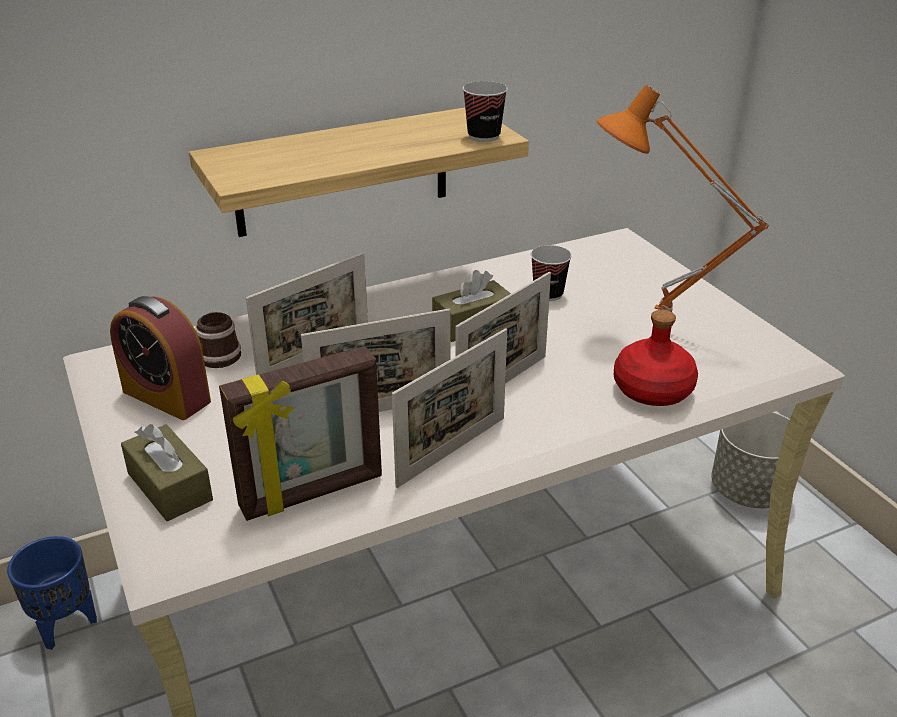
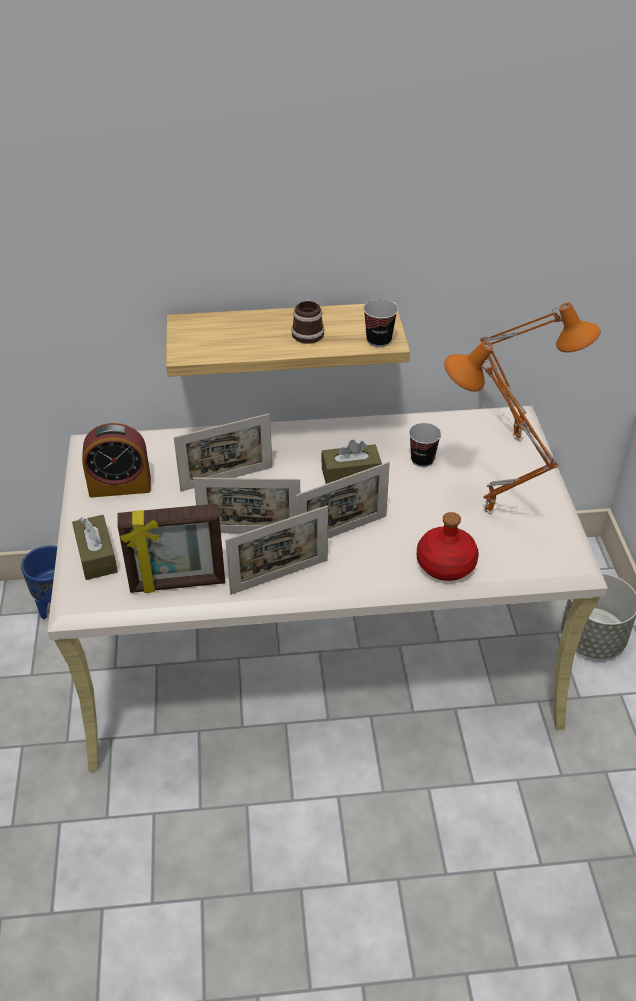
camera: 20 degrees right, 10 degrees up
alarm clock [110,296,211,420] -> alarm clock turned 60 degrees counterclockwise [82,423,151,497]
mug [195,311,241,368] -> mug moved to [291,299,325,344]
none -> orange table lamp [480,302,601,442]

